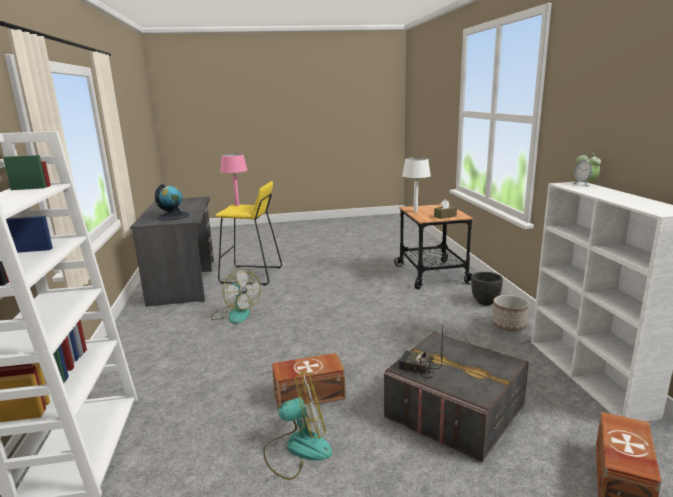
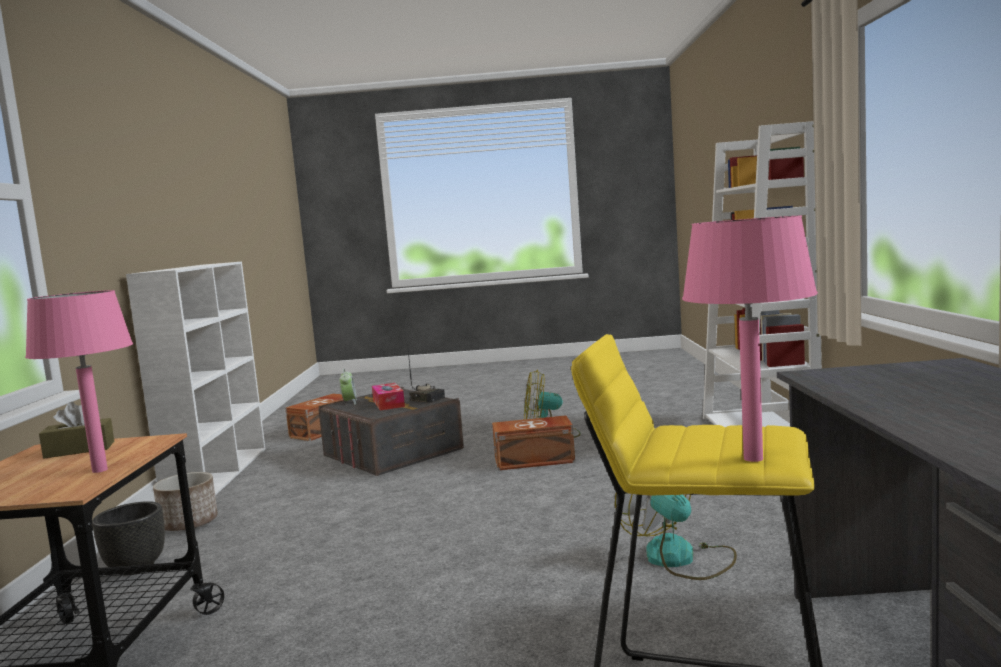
camera: 170 degrees left, 10 degrees down
globe [155,184,189,221] -> none
white table lamp [402,157,431,212] -> pink table lamp [25,290,133,473]
alarm clock [572,152,601,187] -> alarm clock moved to [339,369,357,405]
none -> tissue box [372,383,405,410]

